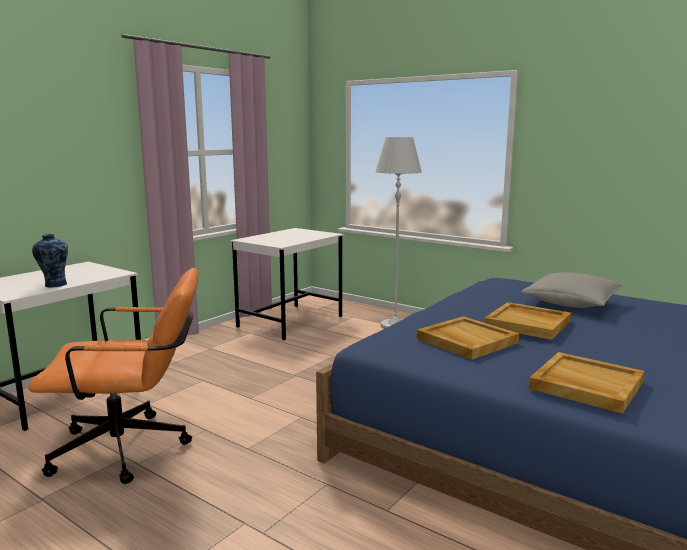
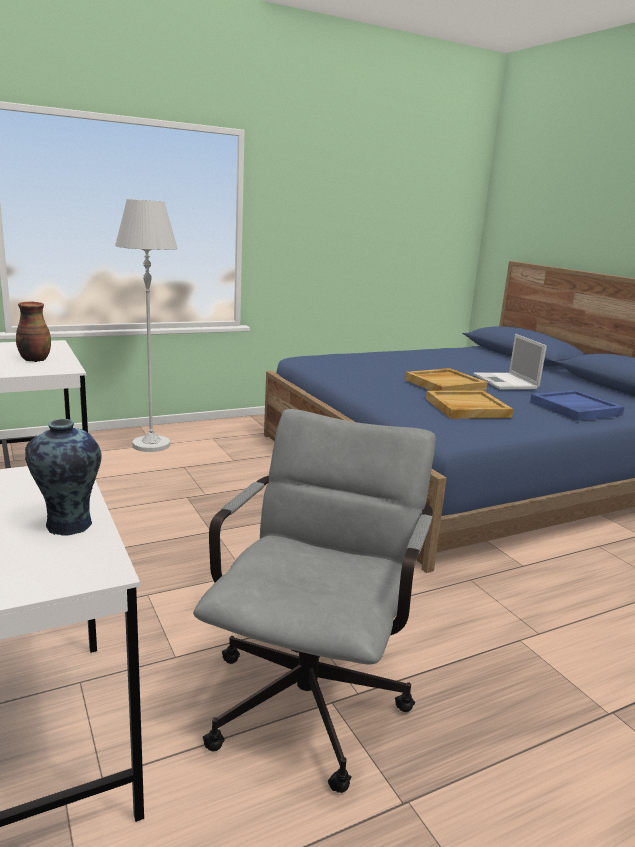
camera: 65 degrees left, 5 degrees up
orange office chair [28,268,198,484] -> grey office chair [193,409,436,793]
grey pillow [521,272,623,308] -> none
beige tray [529,352,645,414] -> blue tray [530,390,625,421]
none -> vase [16,302,51,362]
none -> laptop [473,334,547,389]

